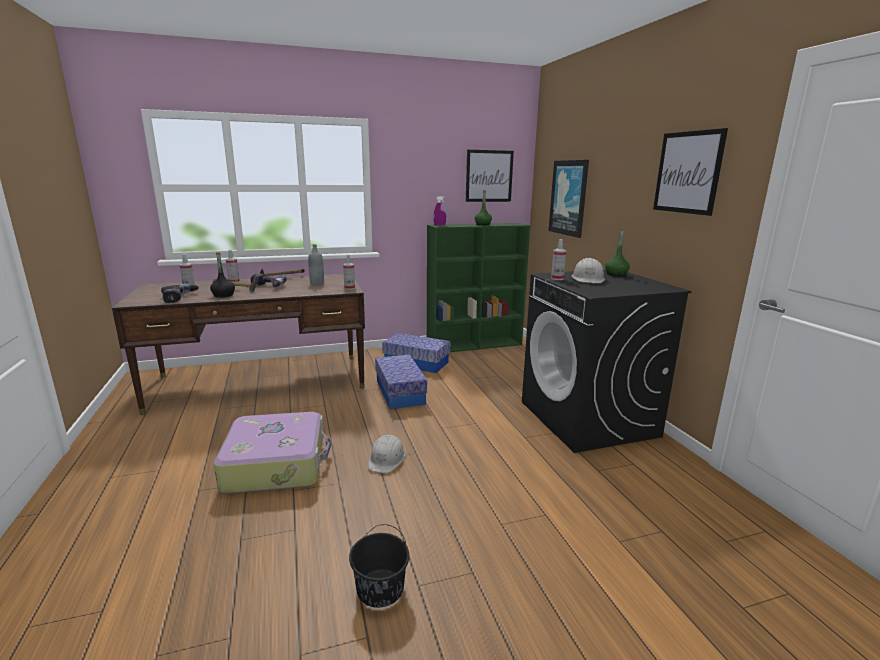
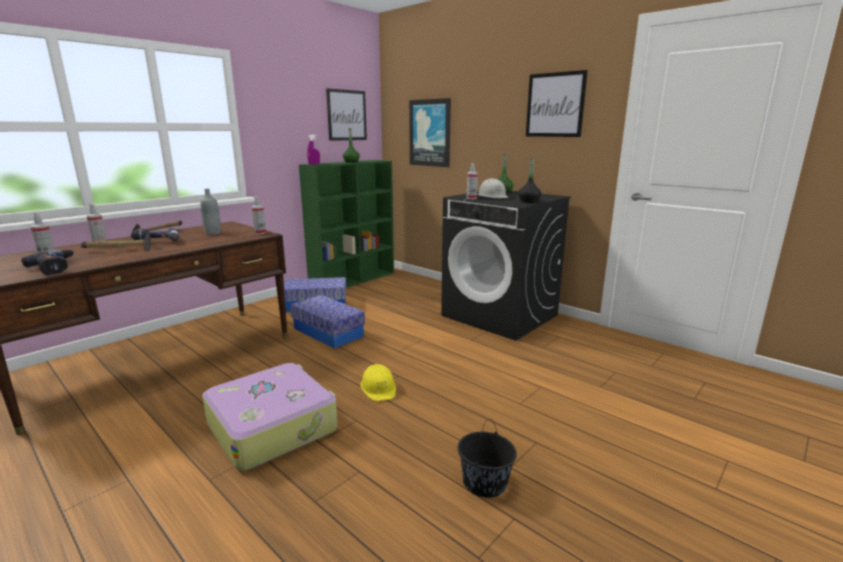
camera: 30 degrees left, 0 degrees up
black bottle [210,252,235,298] -> black bottle moved to [518,157,541,203]
white hard hat [368,435,405,473] -> yellow hard hat [360,364,396,401]

